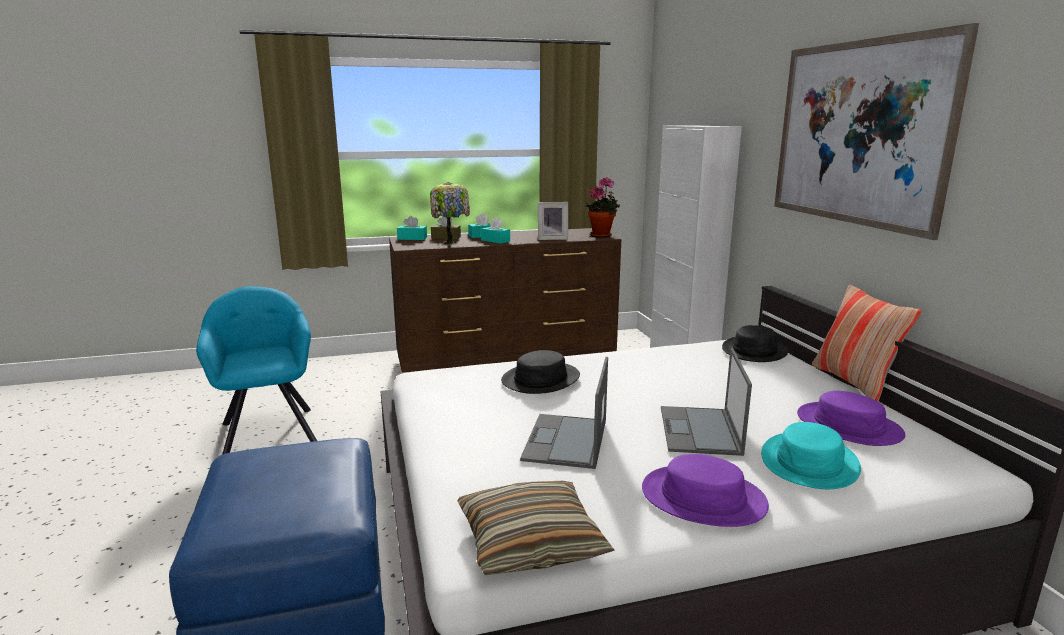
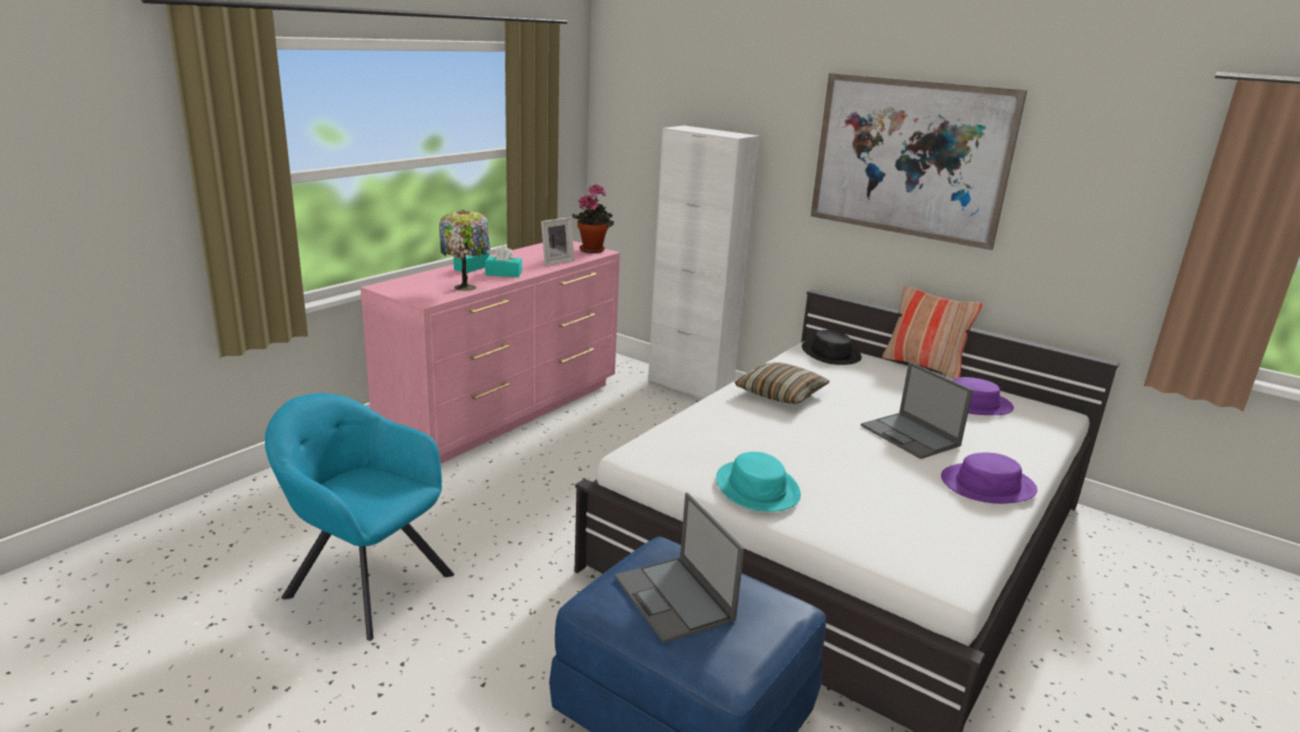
camera: 40 degrees left, 5 degrees up
brown dresser [389,228,621,372] -> pink dresser [360,241,620,464]
turquoise tissue box [397,216,427,240] -> none
brown tissue box [431,217,461,239] -> none
pillow [457,481,615,575] -> pillow moved to [735,362,830,404]
black hat [501,350,580,394] -> none
laptop [520,357,608,469] -> laptop moved to [615,492,744,643]
turquoise hat [761,422,861,489] -> turquoise hat moved to [716,452,801,512]

